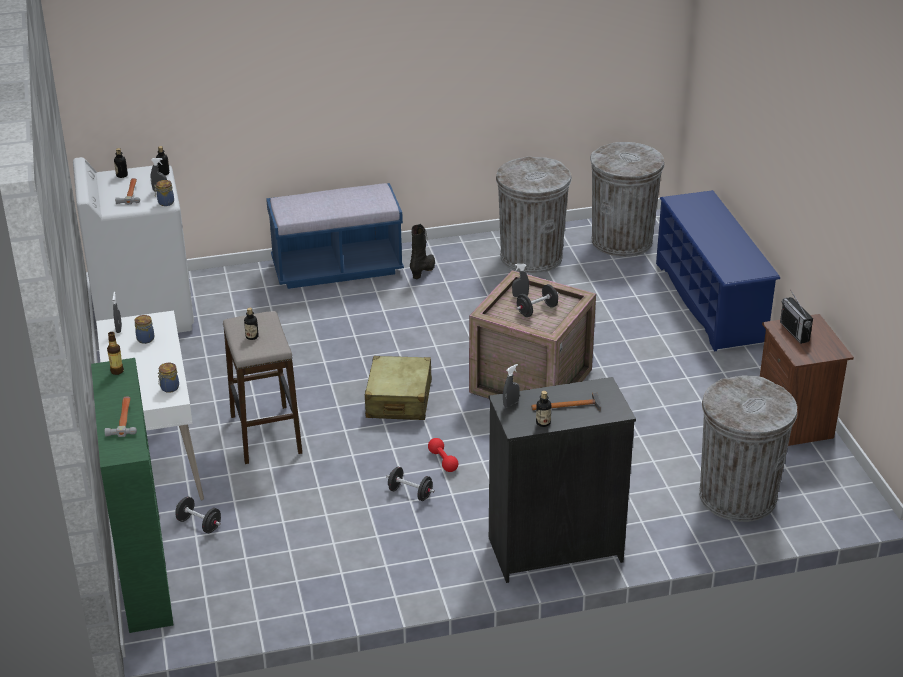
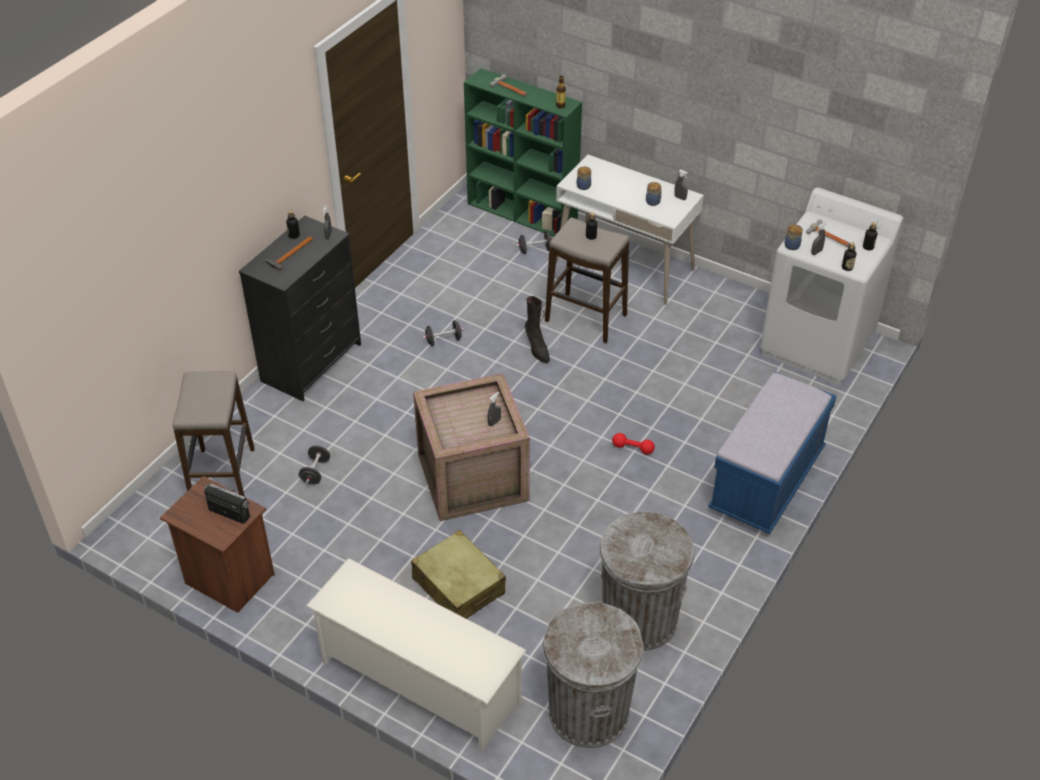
camera: 135 degrees right, 10 degrees up
beige suitcase [365,356,432,420] -> beige suitcase moved to [411,530,506,619]
black boot [410,224,435,279] -> black boot moved to [525,296,550,363]
red dumbbell [428,438,458,472] -> red dumbbell moved to [612,433,655,454]
black dumbbell [516,284,558,317] -> black dumbbell moved to [299,446,330,484]
blue shoe rack [656,190,780,351] -> white shoe rack [306,558,526,752]
grey trash can [699,375,797,522] -> stool [173,371,255,497]

